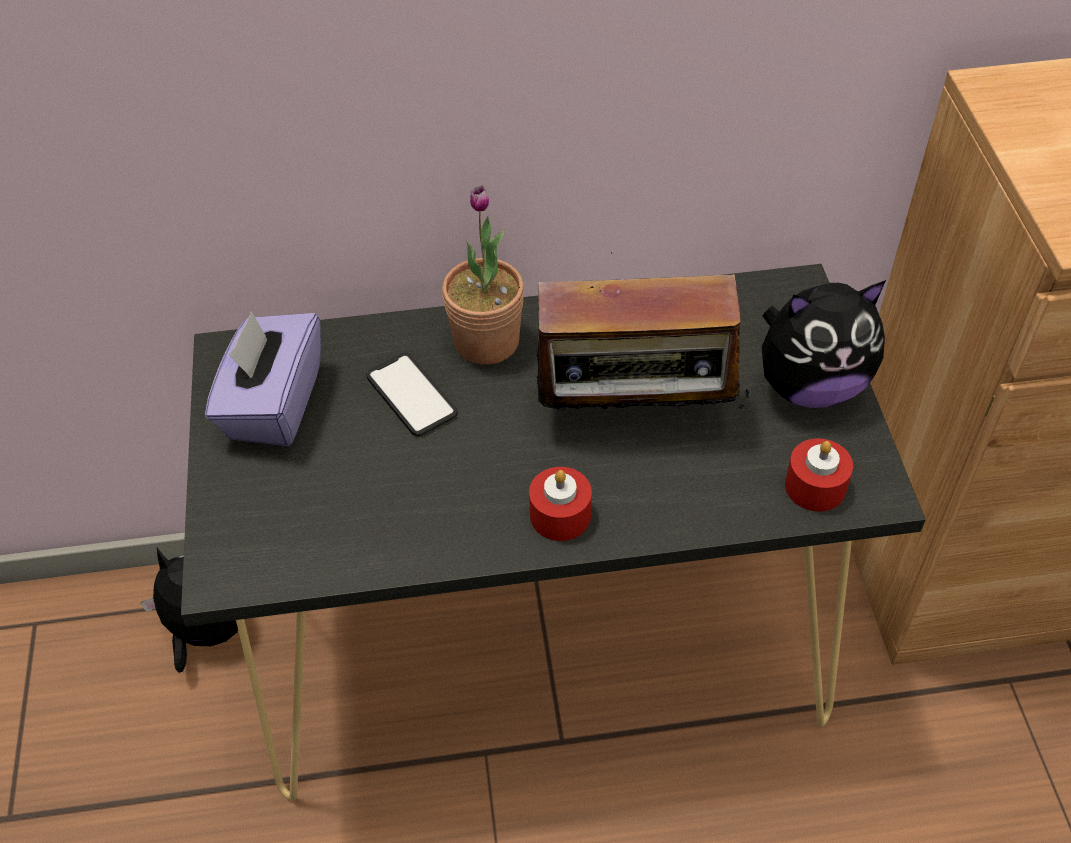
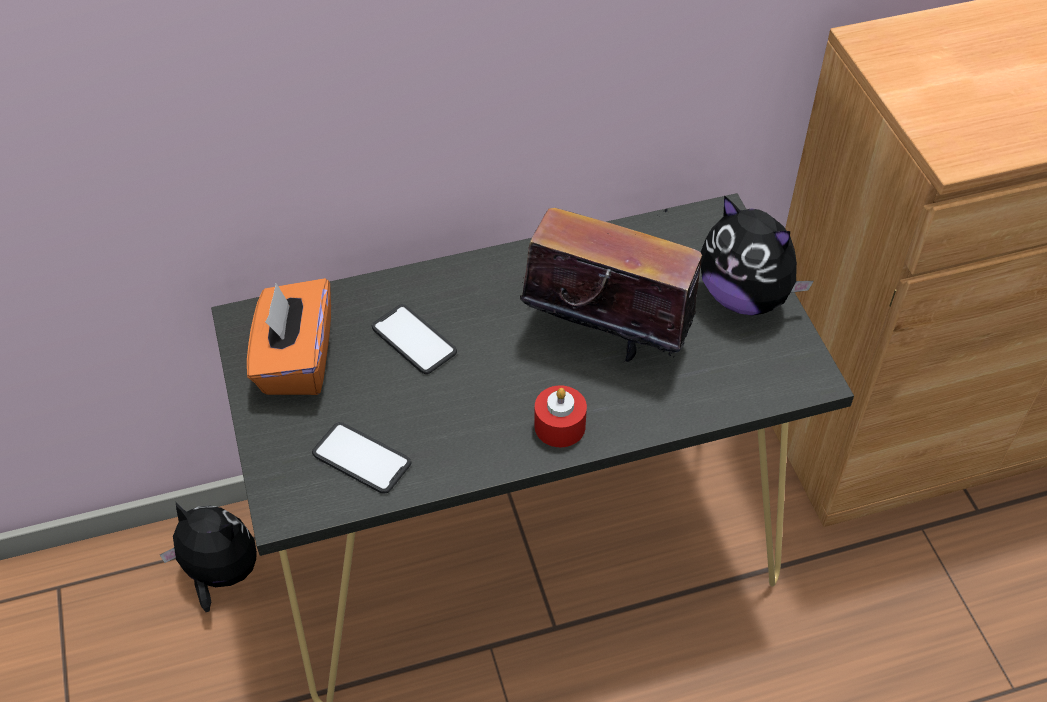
camera: 10 degrees left, 0 degrees up
purple tissue box [205,312,321,446] -> orange tissue box [247,278,331,395]
potted plant [442,185,524,365] -> none
radio [519,253,750,444] -> radio turned 150 degrees counterclockwise [520,208,702,362]
plush toy [762,280,886,408] -> plush toy turned 60 degrees clockwise [701,195,813,315]
red candle [785,438,853,512] -> none
none -> phone [312,422,411,494]

